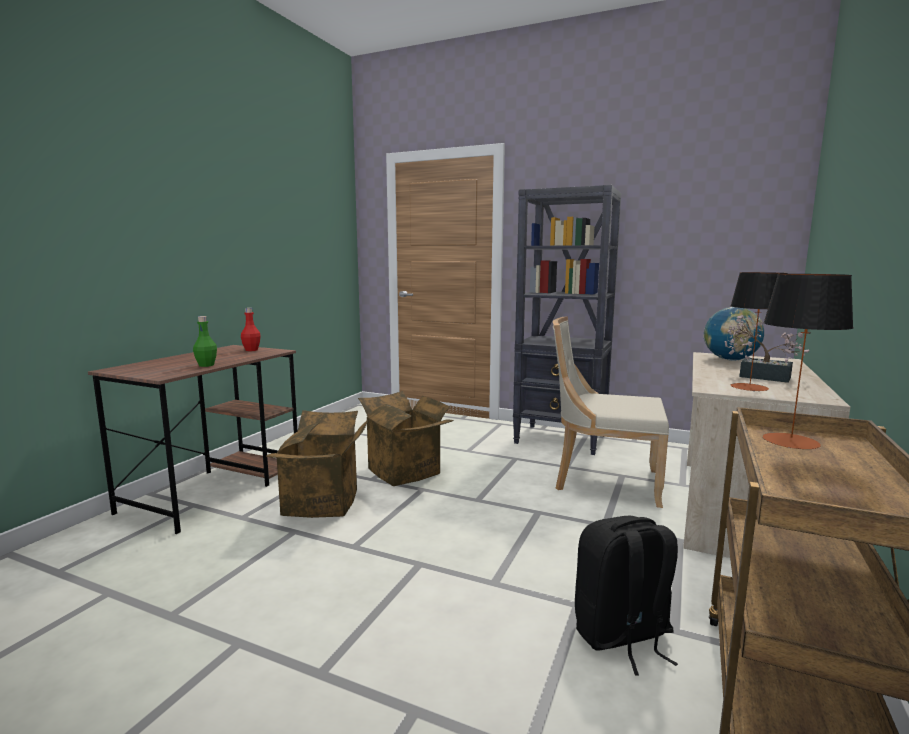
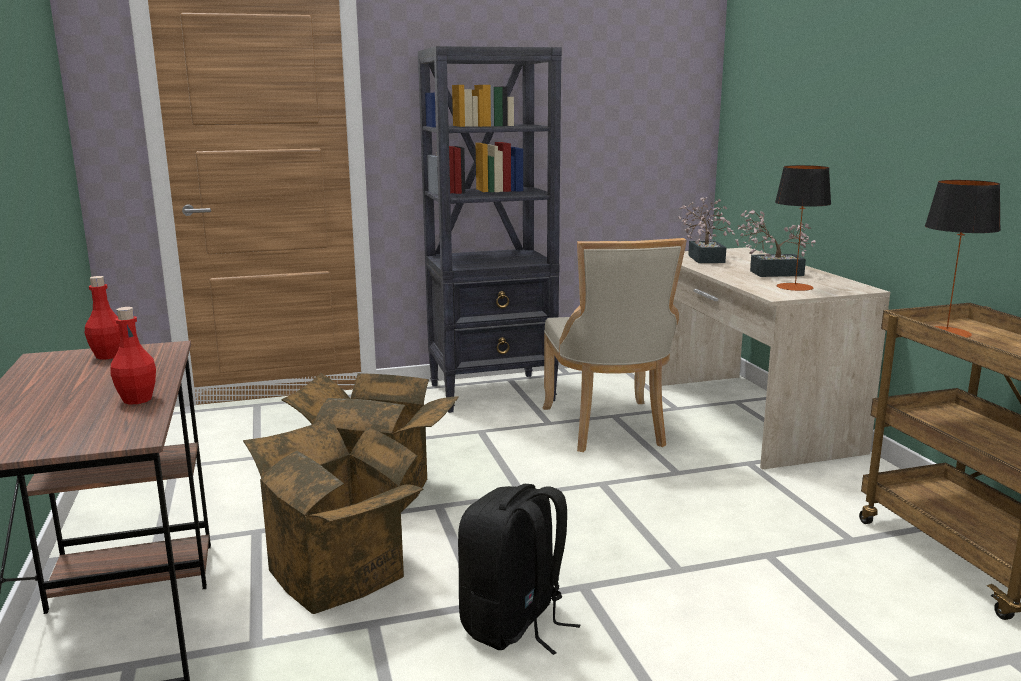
camera: 40 degrees left, 5 degrees up
green bottle [193,316,217,367] -> red bottle [111,307,156,405]
beige chair [553,316,669,508] -> beige chair turned 75 degrees counterclockwise [542,238,687,452]
black backpack [575,516,678,676] -> black backpack moved to [458,484,581,655]
globe [704,307,764,361] -> potted plant [678,197,735,263]

